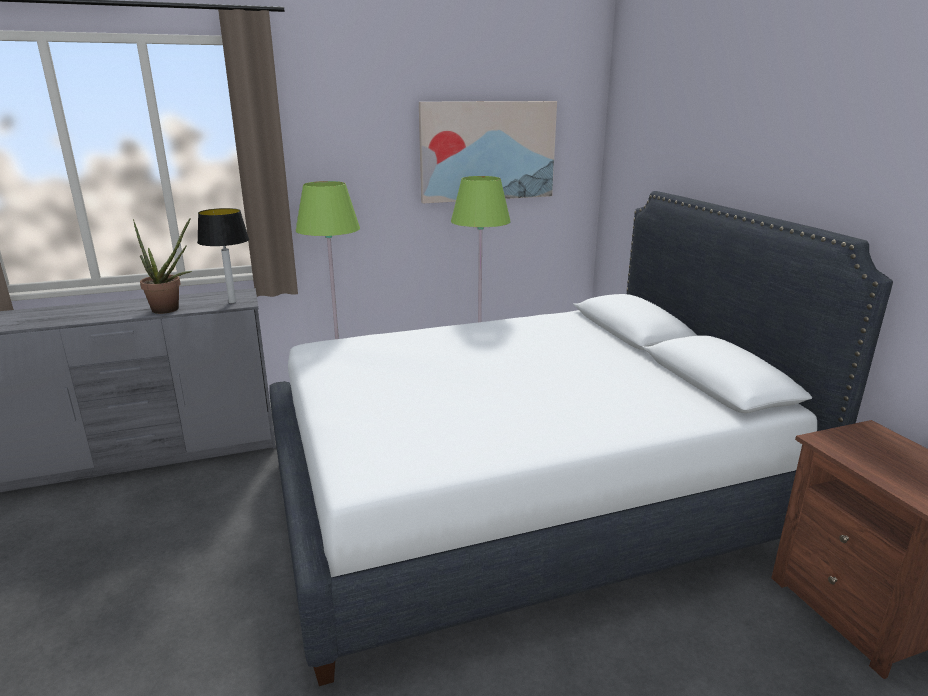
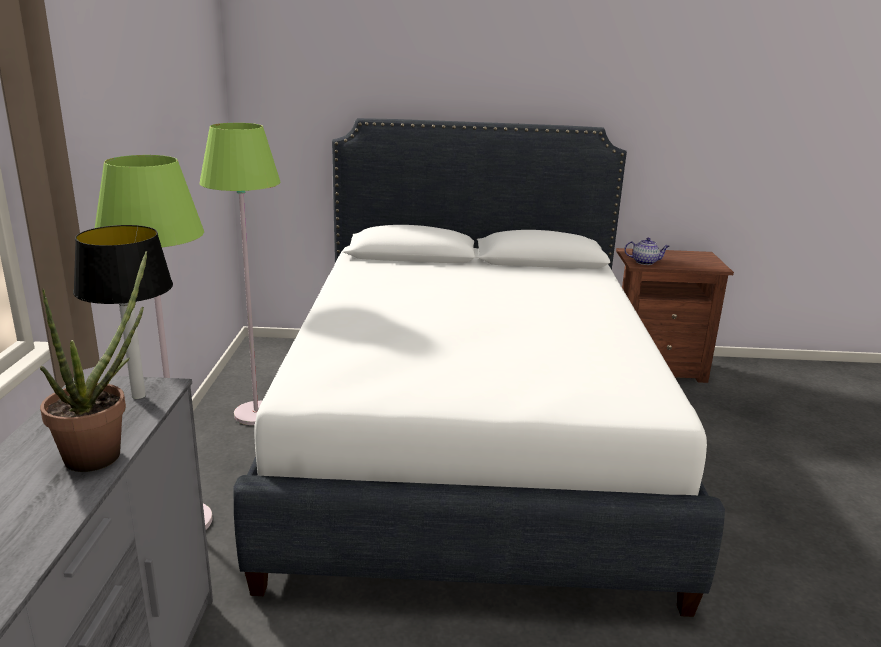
camera: 70 degrees left, 0 degrees up
picture [419,101,557,203] -> none
none -> teapot [624,238,670,265]

